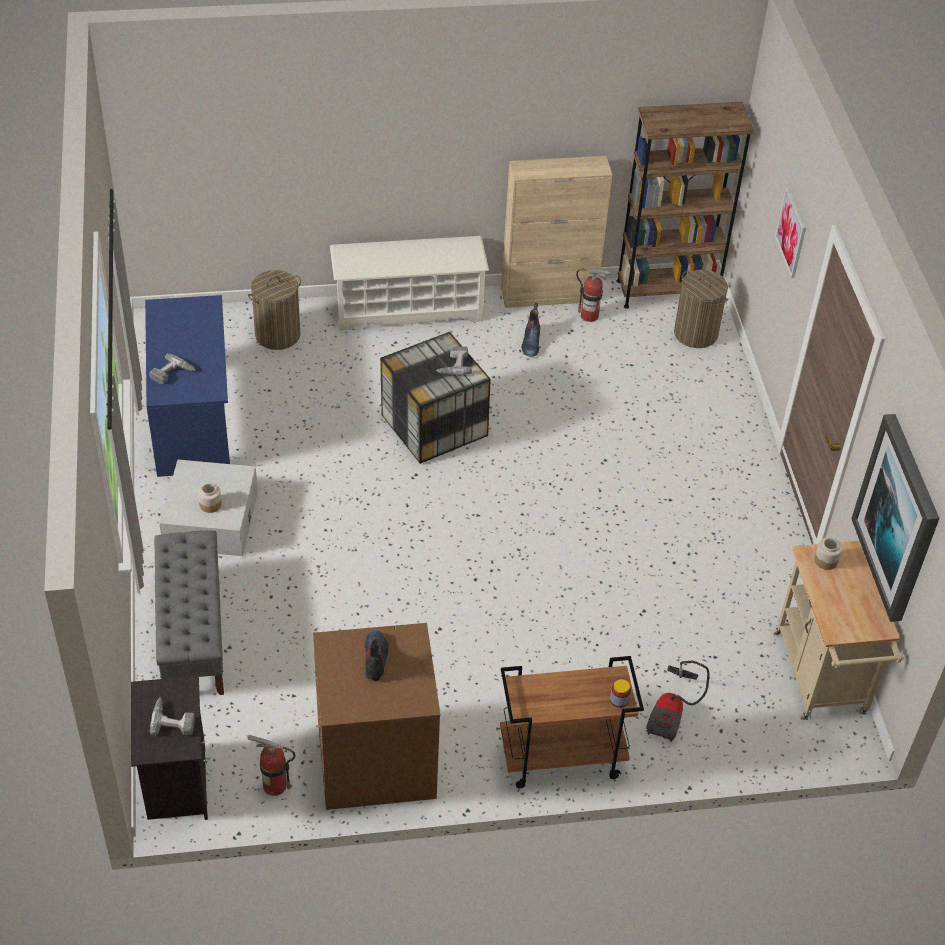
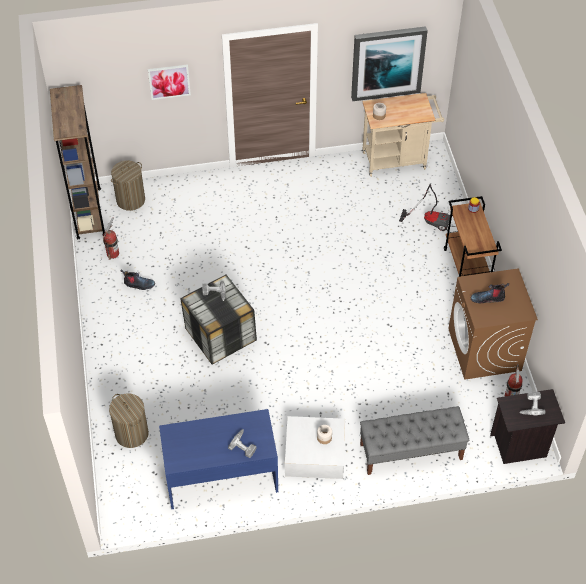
camera: 90 degrees left, 5 degrees up
white shoe rack [330,236,489,331] -> none
beige cabinet [501,156,612,308] -> none

